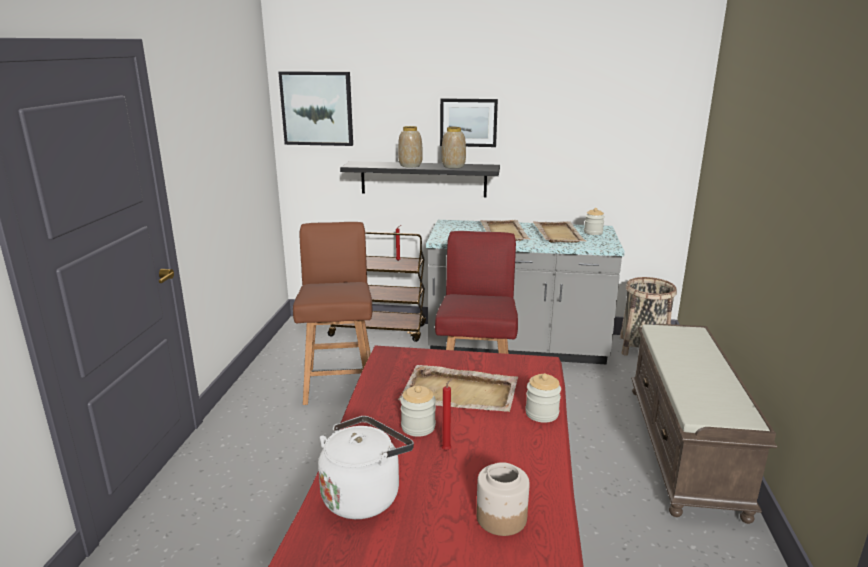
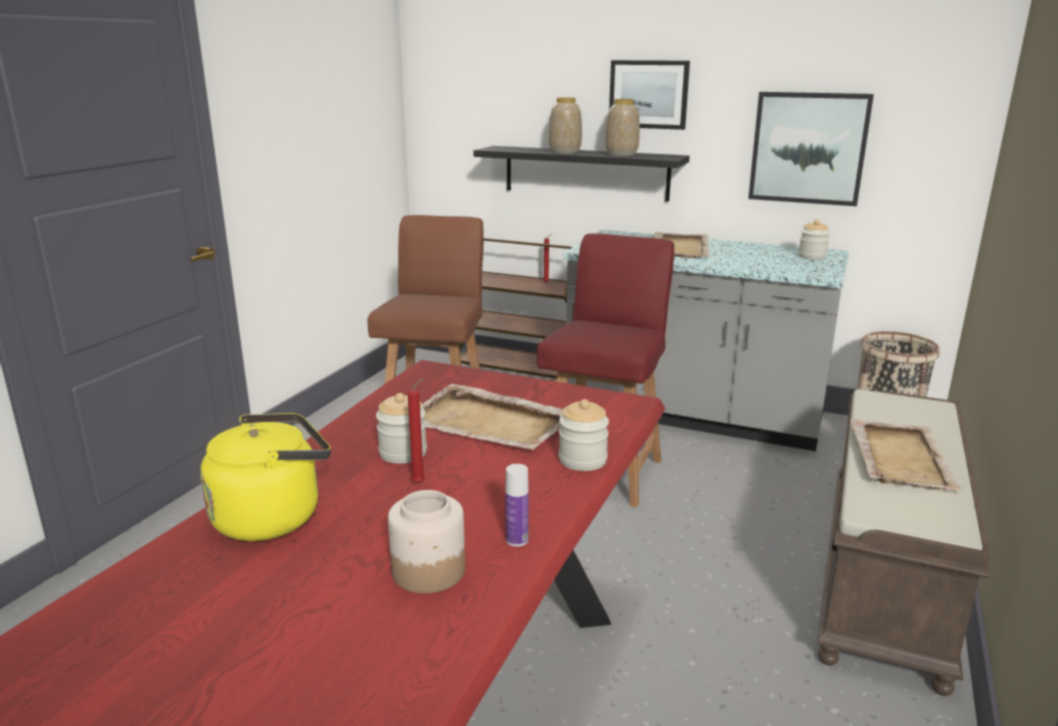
camera: 15 degrees right, 0 degrees up
picture [278,71,353,146] -> picture moved to [748,92,874,206]
white kettle [318,416,414,519] -> yellow kettle [200,413,331,541]
beige tray [533,221,586,243] -> beige tray moved to [850,419,964,491]
none -> bottle [505,464,529,547]

